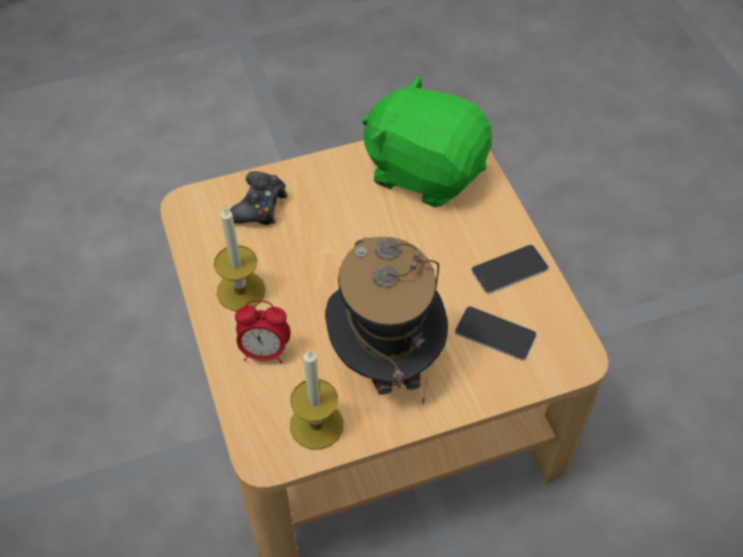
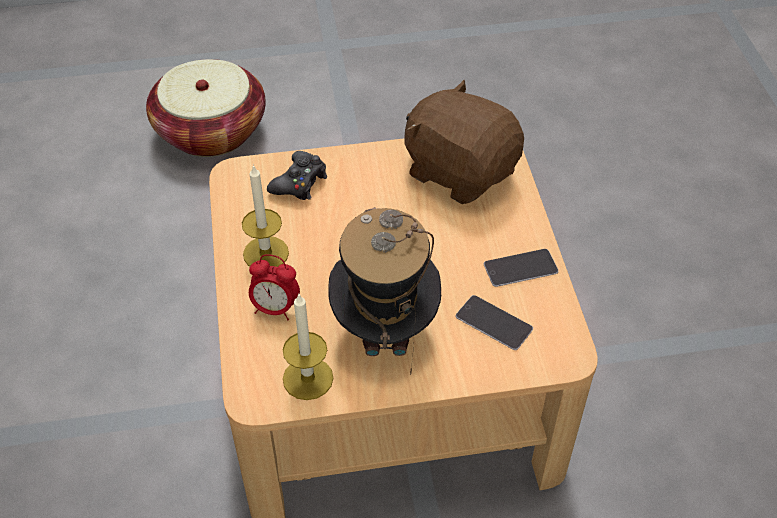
camera: 10 degrees right, 5 degrees down
green plush toy [362,74,492,207] -> brown plush toy [404,80,524,204]
none -> basket [146,59,266,157]

